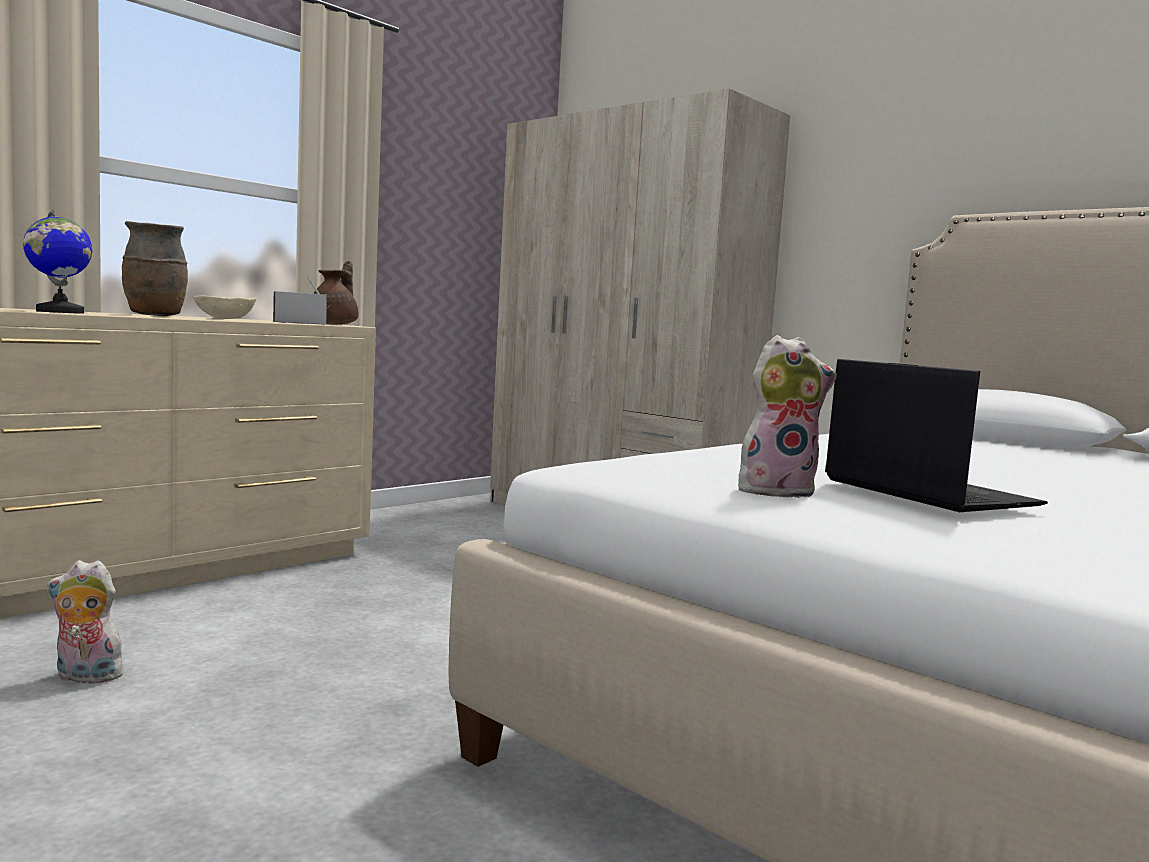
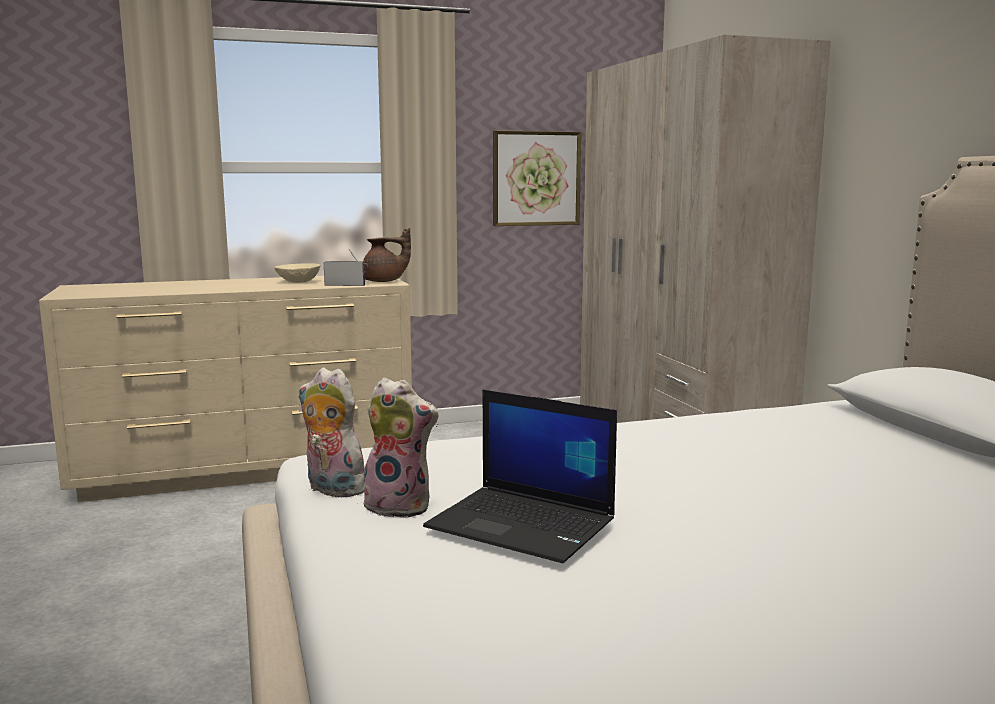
camera: 30 degrees right, 5 degrees up
globe [23,210,92,314] -> none
plush toy [47,560,131,683] -> plush toy moved to [298,368,365,497]
brown vase [122,221,188,316] -> none
brown teapot [313,261,358,324] -> brown teapot turned 45 degrees clockwise [363,228,411,282]
laptop [825,359,1048,512] -> laptop turned 120 degrees clockwise [423,390,617,563]
none -> picture [493,131,581,226]

